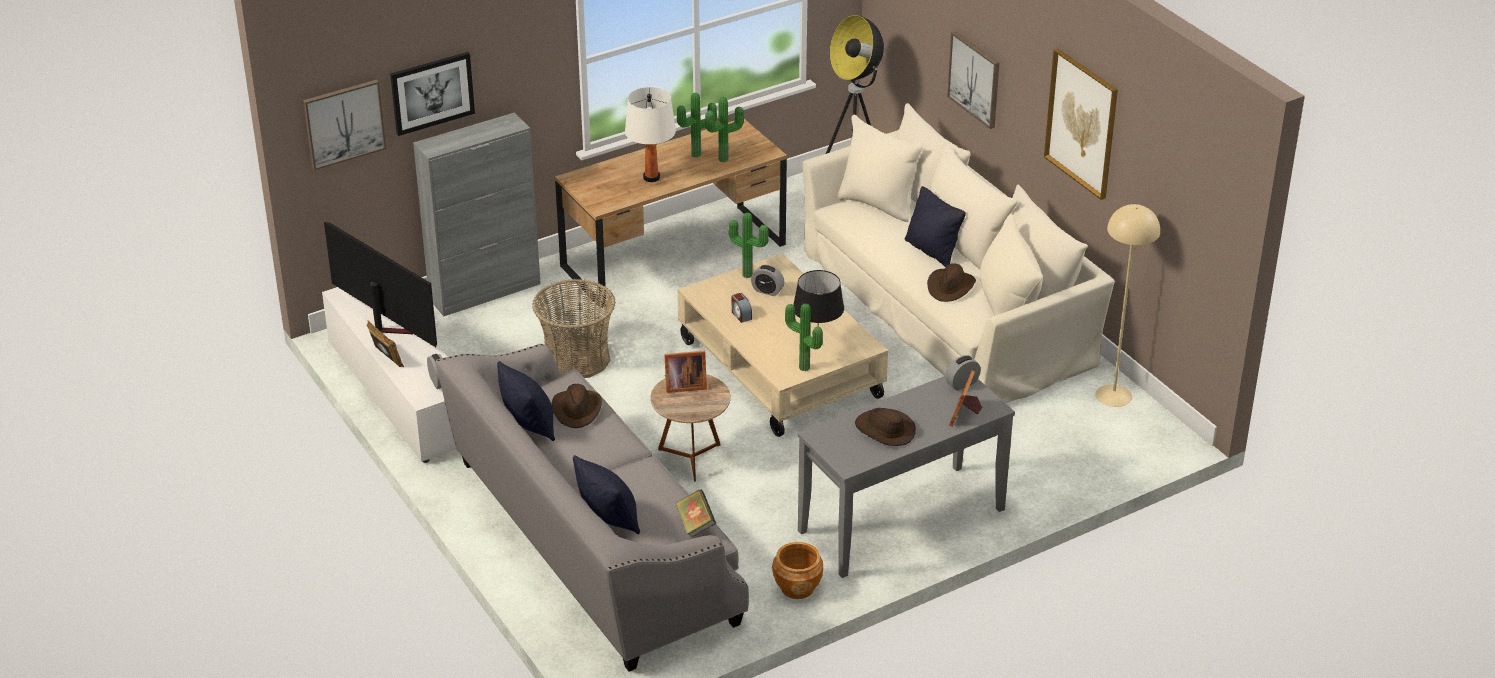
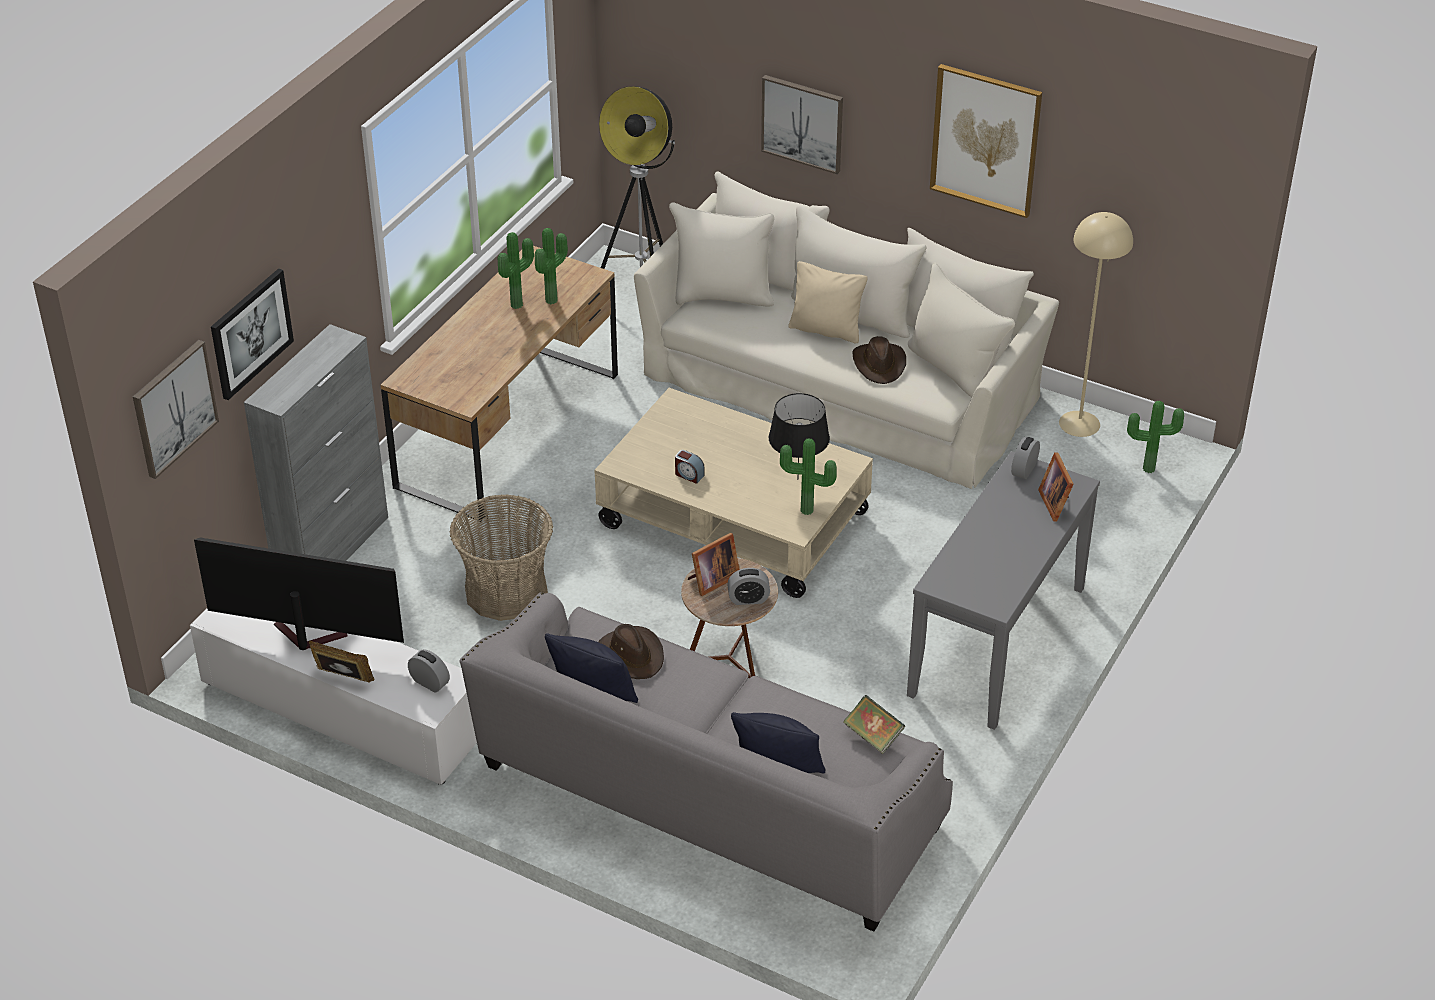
camera: 30 degrees left, 5 degrees up
white table lamp [625,87,676,182] -> none
potted plant [729,213,769,278] -> potted plant moved to [1127,401,1184,473]
alarm clock [751,265,784,296] -> alarm clock moved to [727,568,770,605]
brown planter [772,542,823,599] -> none
brown hat [855,408,916,446] -> none
black pillow [905,186,966,267] -> beige pillow [788,261,868,344]

